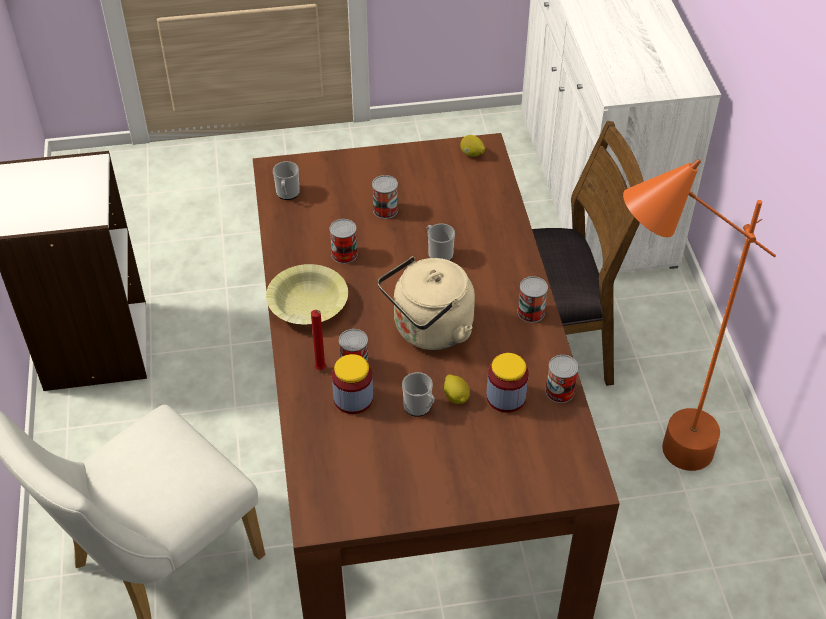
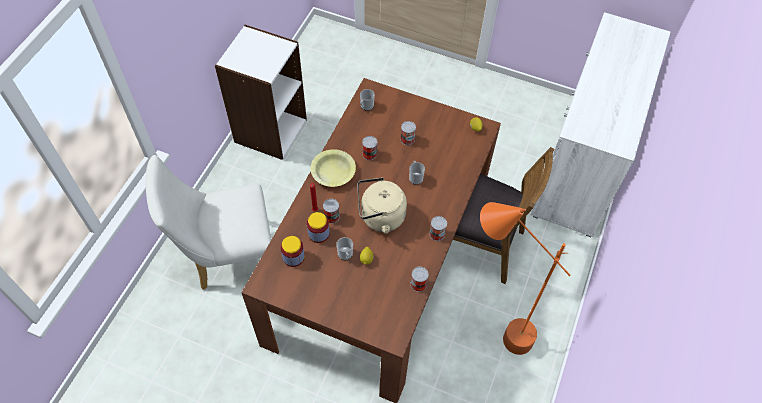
camera: 30 degrees right, 10 degrees up
jar [486,353,529,413] -> jar moved to [281,236,305,267]

